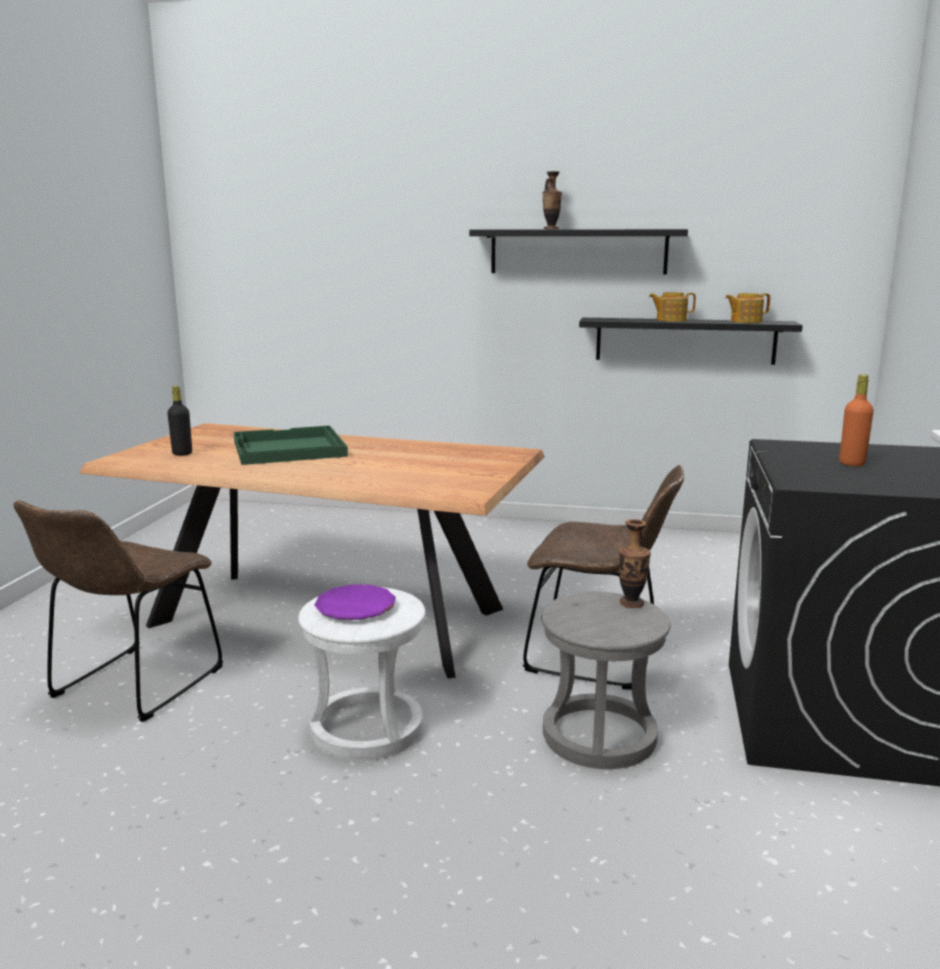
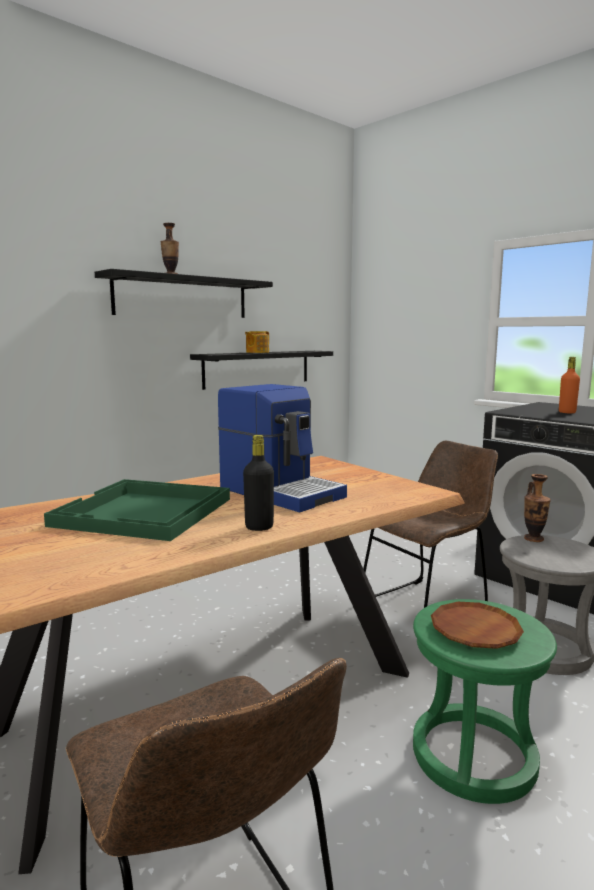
camera: 55 degrees left, 5 degrees down
black bottle [168,386,192,455] -> black bottle moved to [243,435,274,531]
white stool [298,587,426,761] -> green stool [413,599,557,804]
purple plate [314,585,396,620] -> brown plate [431,602,524,649]
teapot [725,293,770,323] -> none
none -> coffee machine [218,384,347,513]

